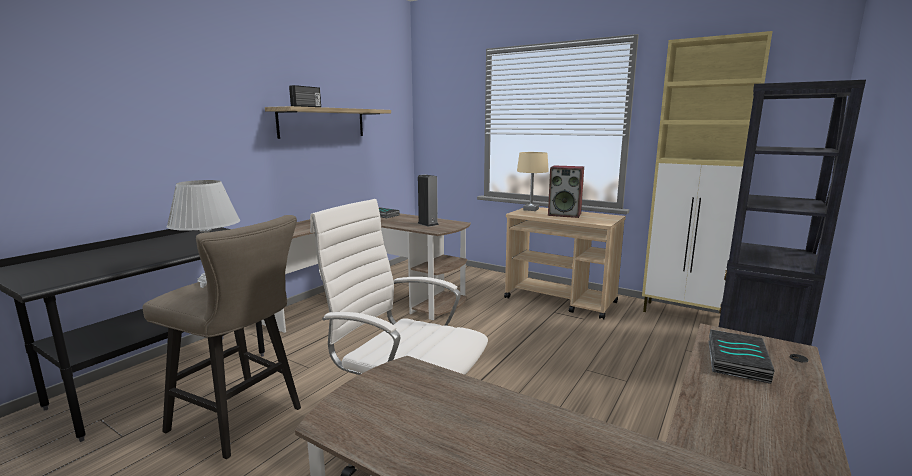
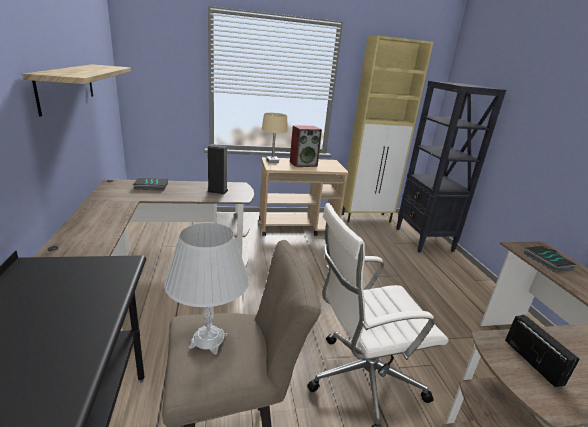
camera: 45 degrees left, 10 degrees up
radio [289,85,321,107] -> radio moved to [505,315,579,387]

